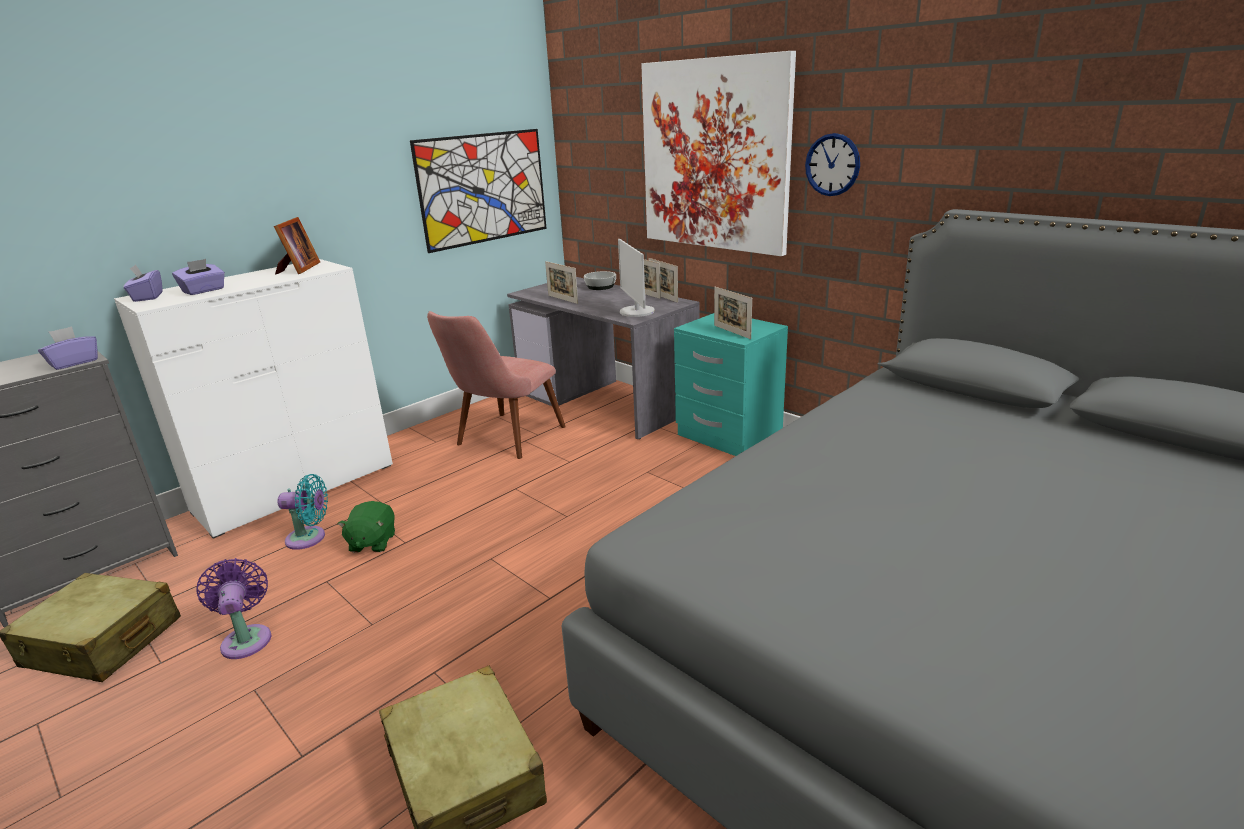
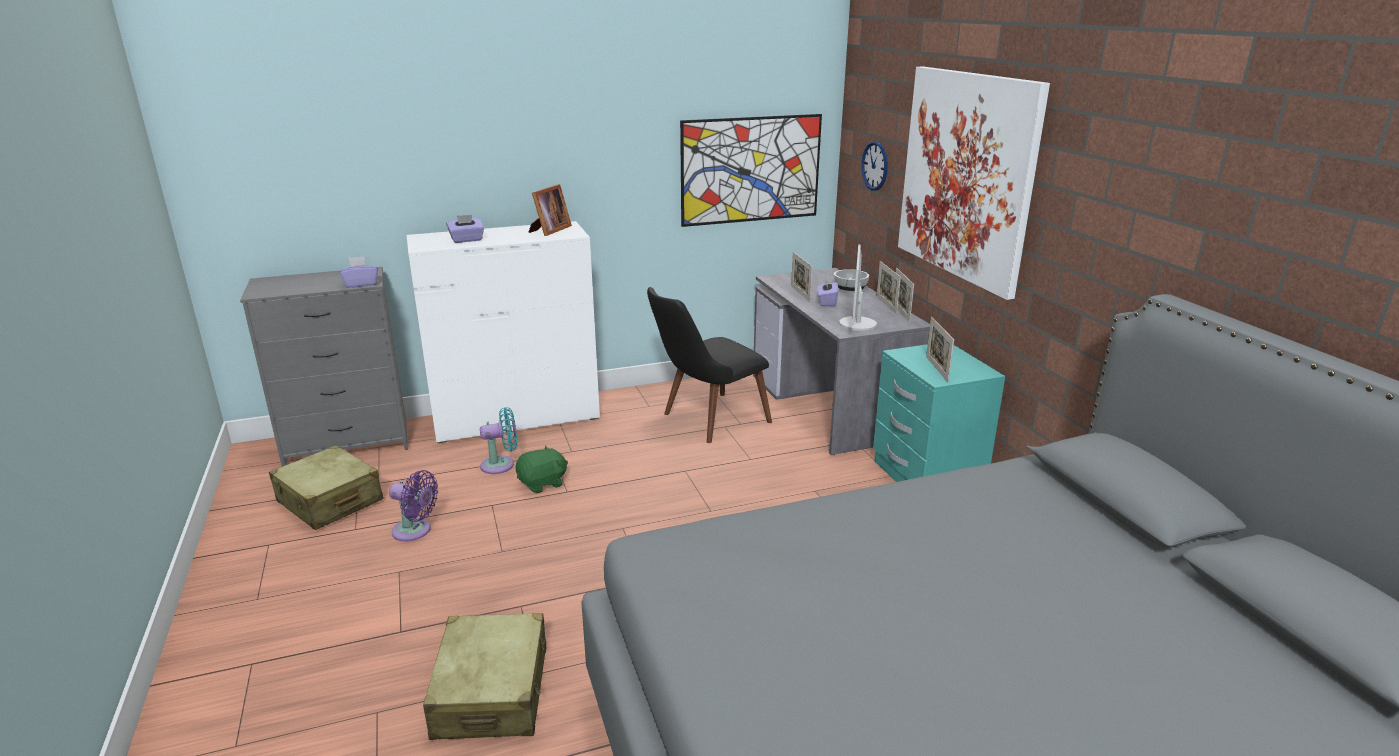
camera: 25 degrees right, 0 degrees up
purple tissue box [124,264,163,302] -> purple tissue box moved to [817,277,839,307]
purple fan [196,558,272,659] -> purple fan turned 105 degrees clockwise [389,470,438,541]
turquoise fan [277,474,328,550] -> turquoise fan turned 45 degrees counterclockwise [480,407,517,474]
green plush toy [338,501,395,553] -> green plush toy turned 150 degrees counterclockwise [516,446,568,493]
pink chair [427,311,566,459] -> black chair [647,287,772,443]
wall clock [805,133,860,196] -> wall clock moved to [861,141,888,191]

